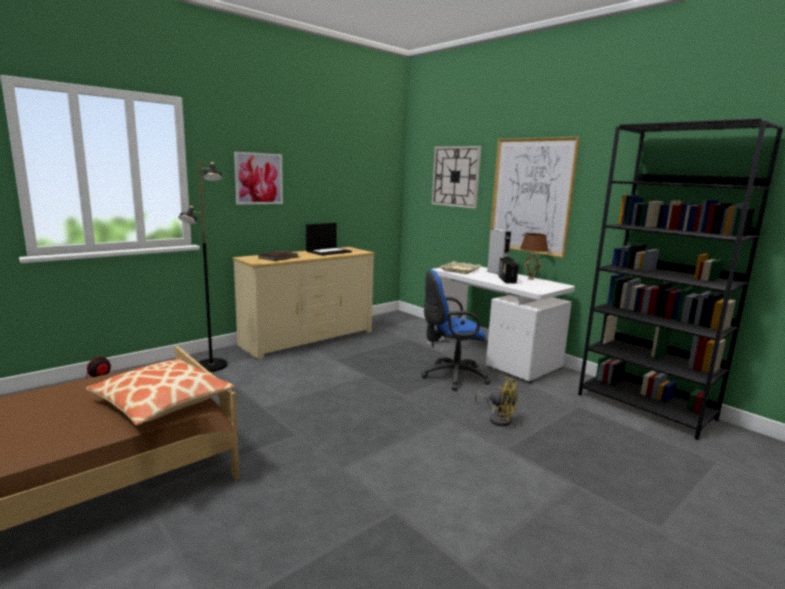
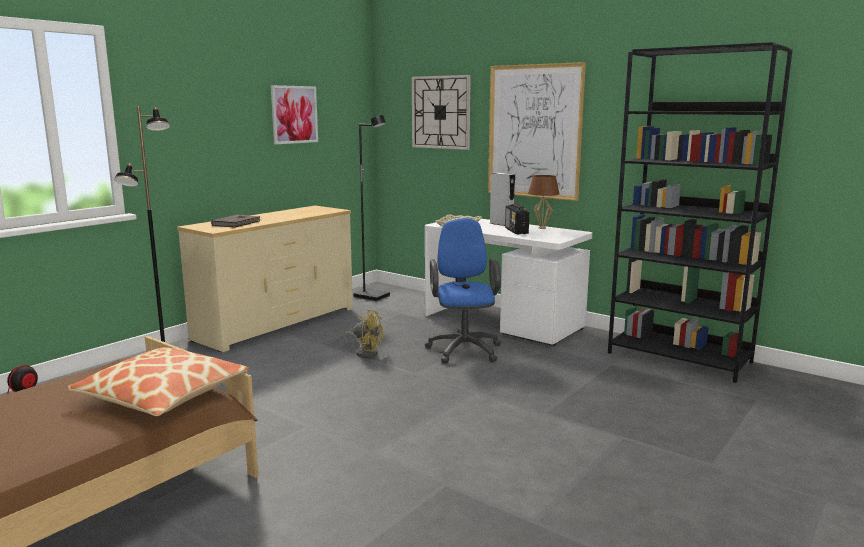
camera: 10 degrees left, 0 degrees up
picture [234,152,283,205] -> picture moved to [271,85,318,144]
laptop [306,223,352,256] -> none
blue office chair [421,270,491,391] -> blue office chair turned 105 degrees clockwise [425,218,501,364]
yellow fan [475,377,518,426] -> yellow fan moved to [344,309,383,358]
none -> black floor lamp [353,115,390,301]

